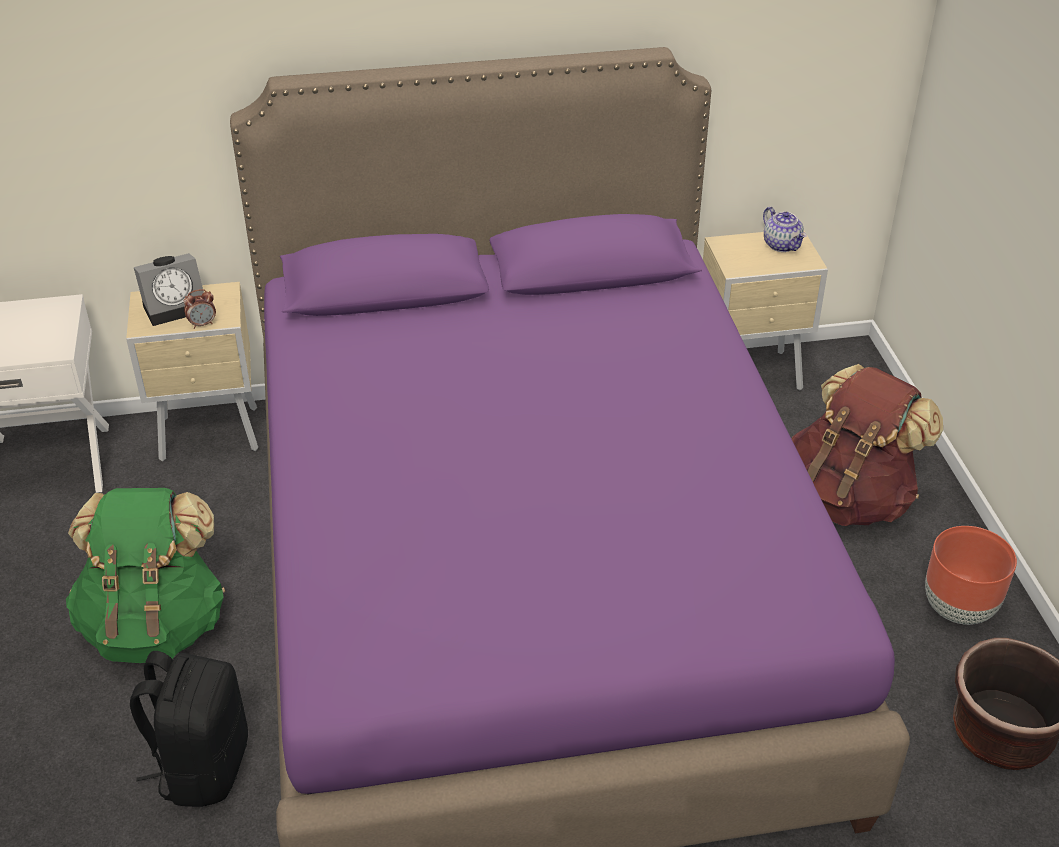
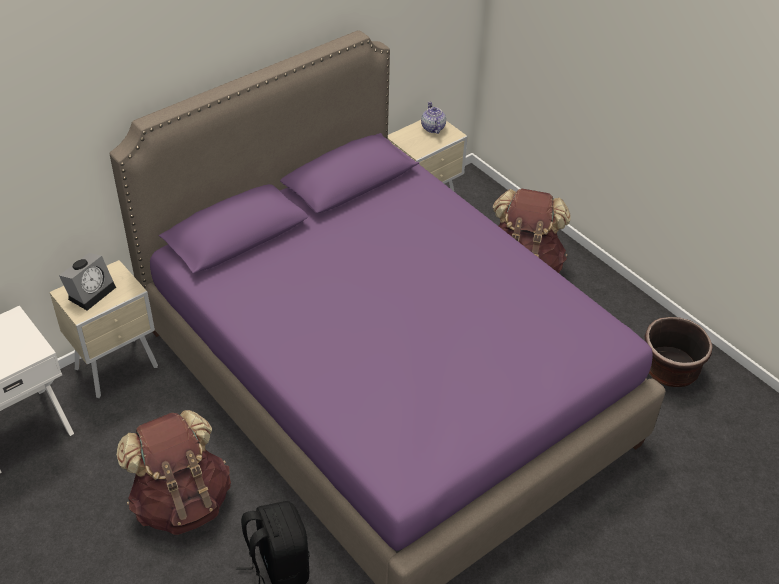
camera: 30 degrees left, 5 degrees up
green backpack [66,488,225,663] -> brown backpack [116,410,231,535]
alarm clock [184,289,216,329] -> none
teapot [763,207,807,252] -> teapot turned 135 degrees counterclockwise [421,101,446,134]
brown planter [925,526,1017,625] -> none

